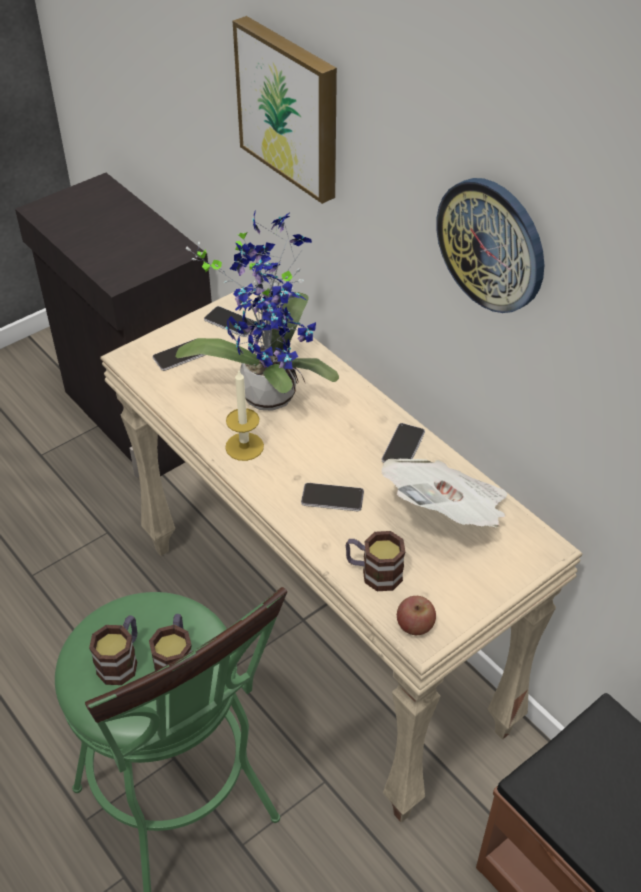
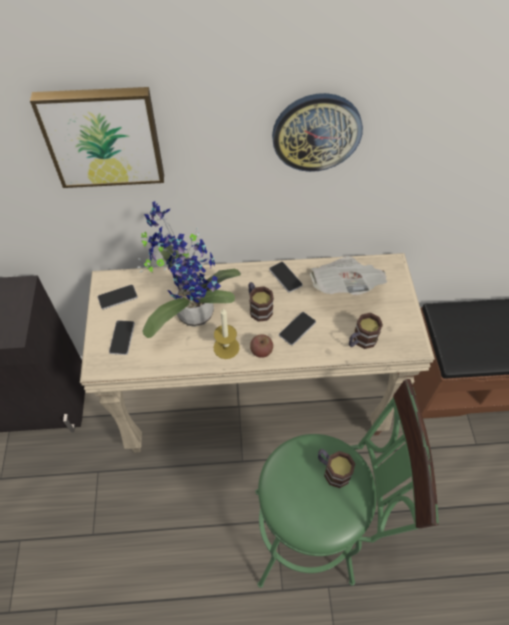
camera: 55 degrees left, 10 degrees up
mug [89,615,138,685] -> mug moved to [248,282,274,322]
apple [397,596,436,635] -> apple moved to [250,334,273,358]

